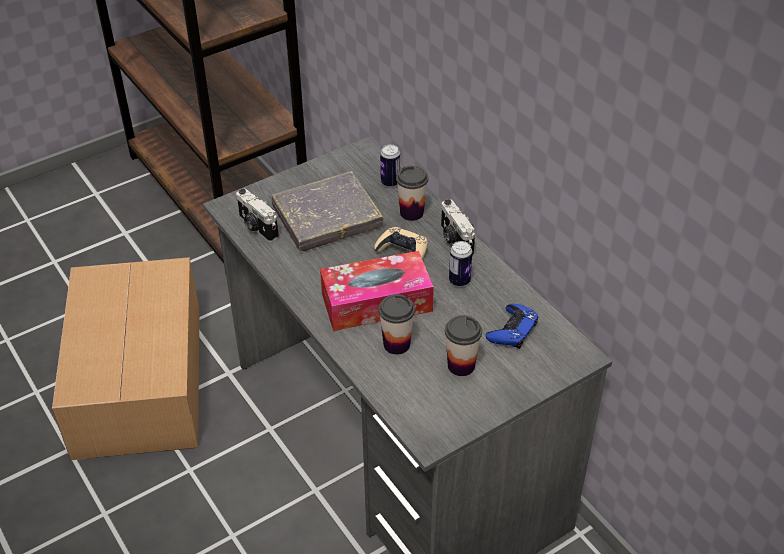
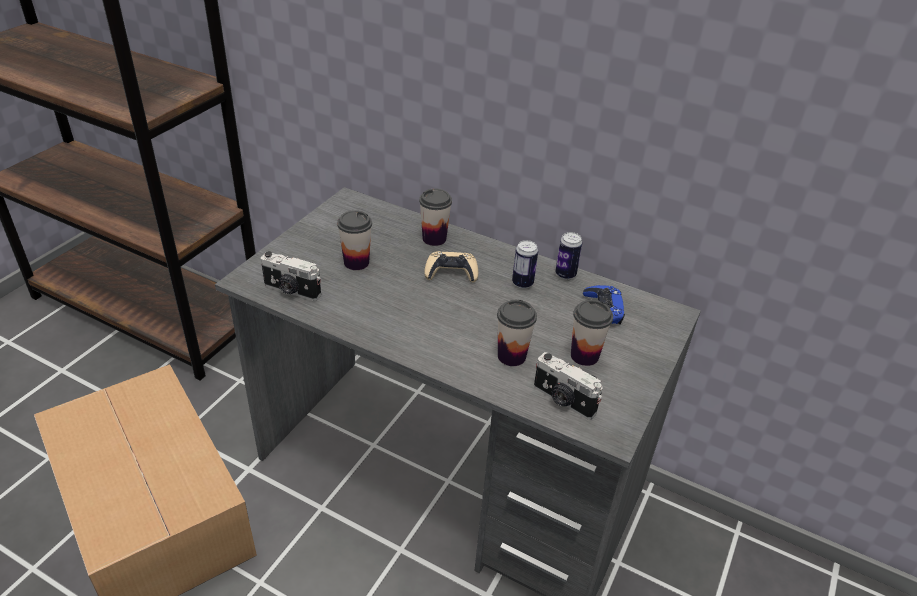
camera: 30 degrees left, 5 degrees down
grey book [272,171,384,251] -> cup [337,210,372,270]
tissue box [320,251,434,331] -> none
can [380,144,400,187] -> can moved to [555,232,582,280]
camera [441,199,475,257] -> camera moved to [534,352,603,419]

